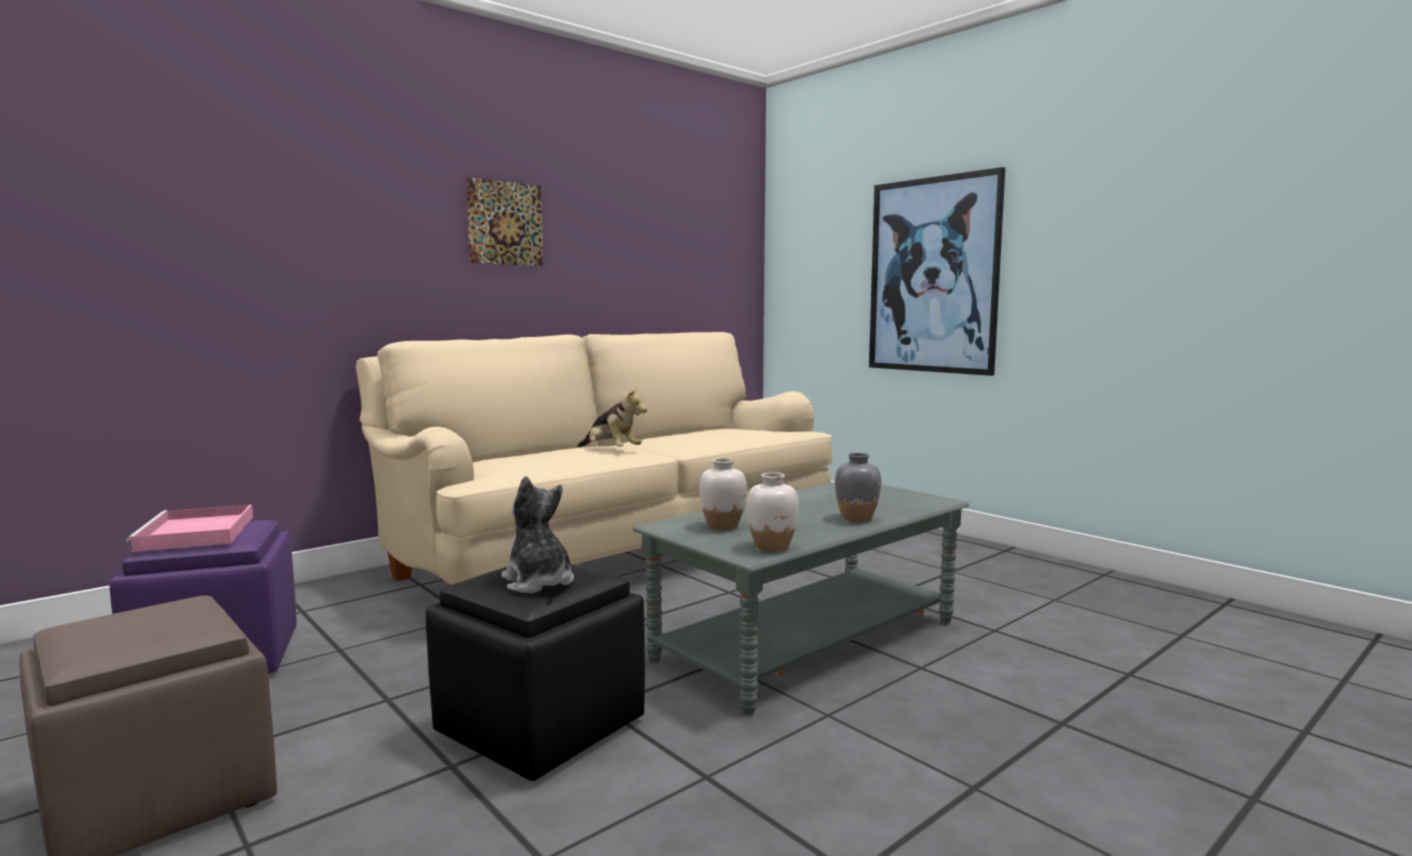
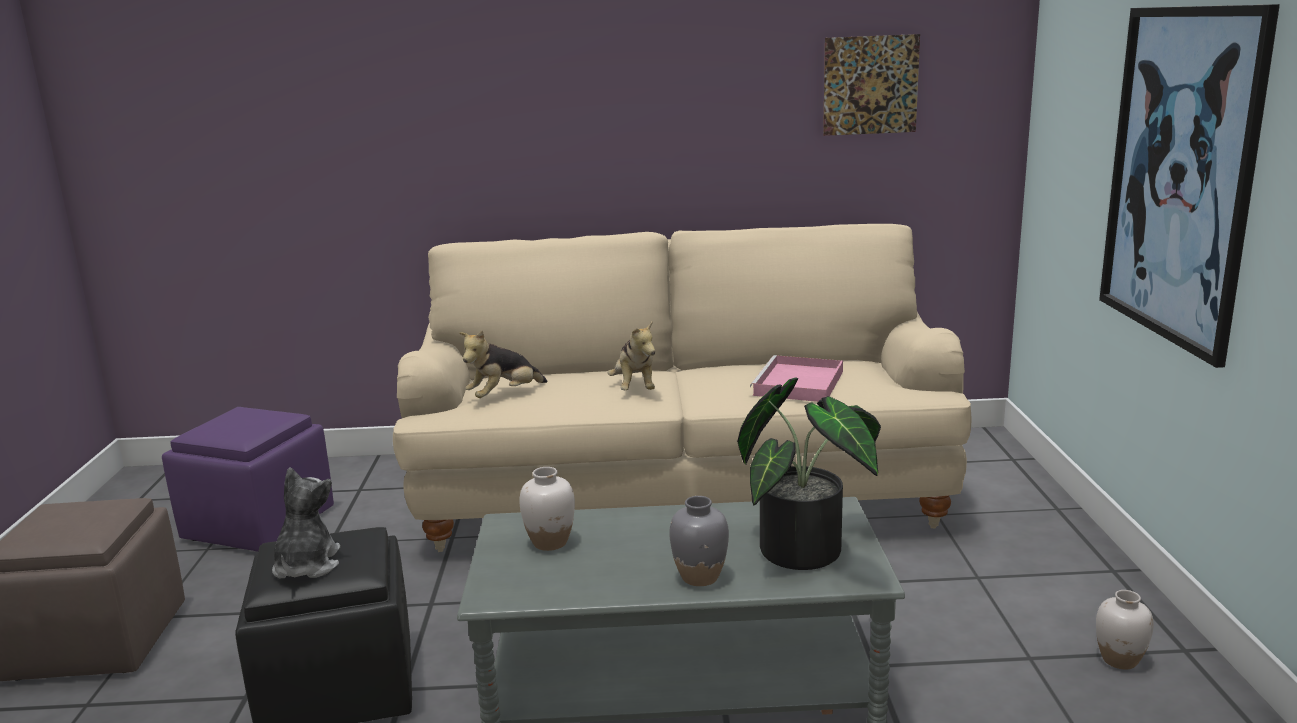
camera: 40 degrees right, 10 degrees up
pink tray [126,505,253,552] -> pink tray moved to [750,355,843,402]
picture [466,177,543,266] -> picture moved to [823,34,920,136]
white vase [747,472,799,552] -> white vase moved to [1096,590,1154,669]
none -> plush toy [459,330,547,398]
none -> potted plant [737,377,881,570]

